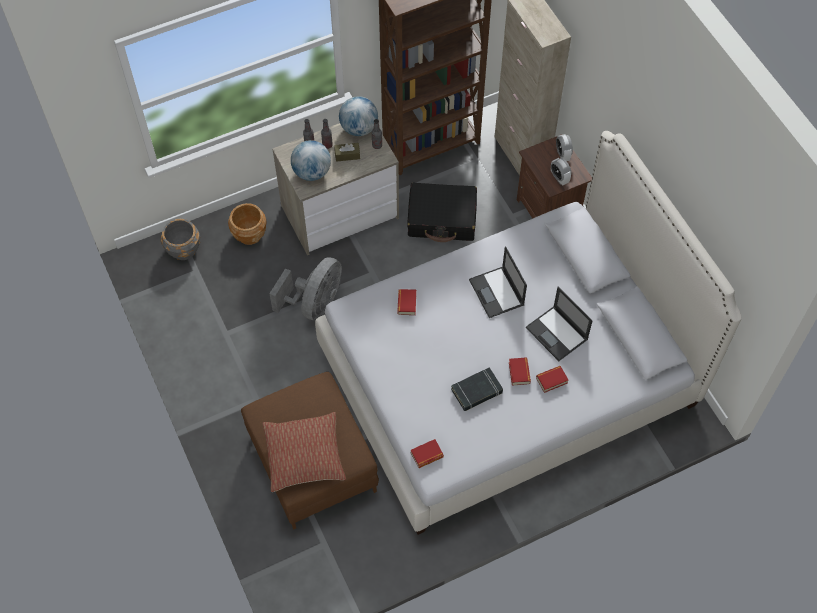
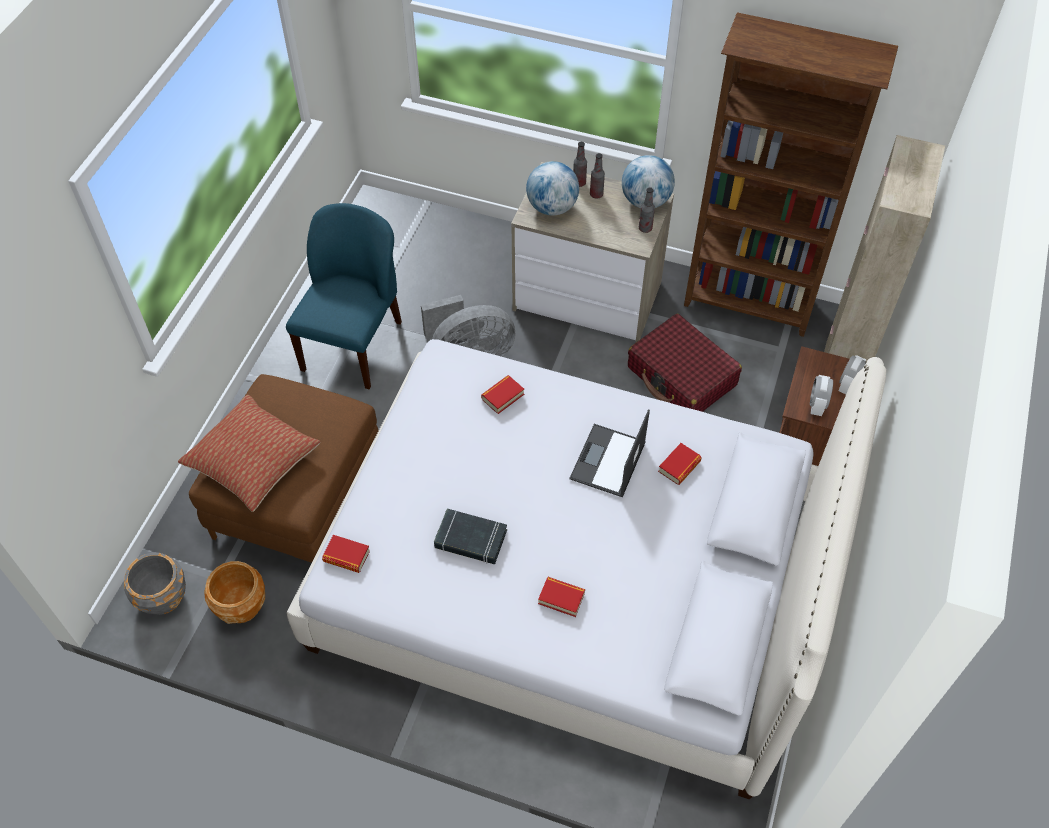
camera: 45 degrees right, 5 degrees down
grey planter [161,219,200,260] -> grey planter moved to [124,553,186,615]
brown planter [228,203,266,245] -> brown planter moved to [204,561,265,624]
brown tissue box [334,143,360,162] -> none
black suitcase [407,183,477,242] -> red suitcase [628,314,742,412]
book [509,358,531,386] -> book moved to [658,443,702,485]
laptop [526,287,593,361] -> none
none -> blue chair [286,203,402,389]

